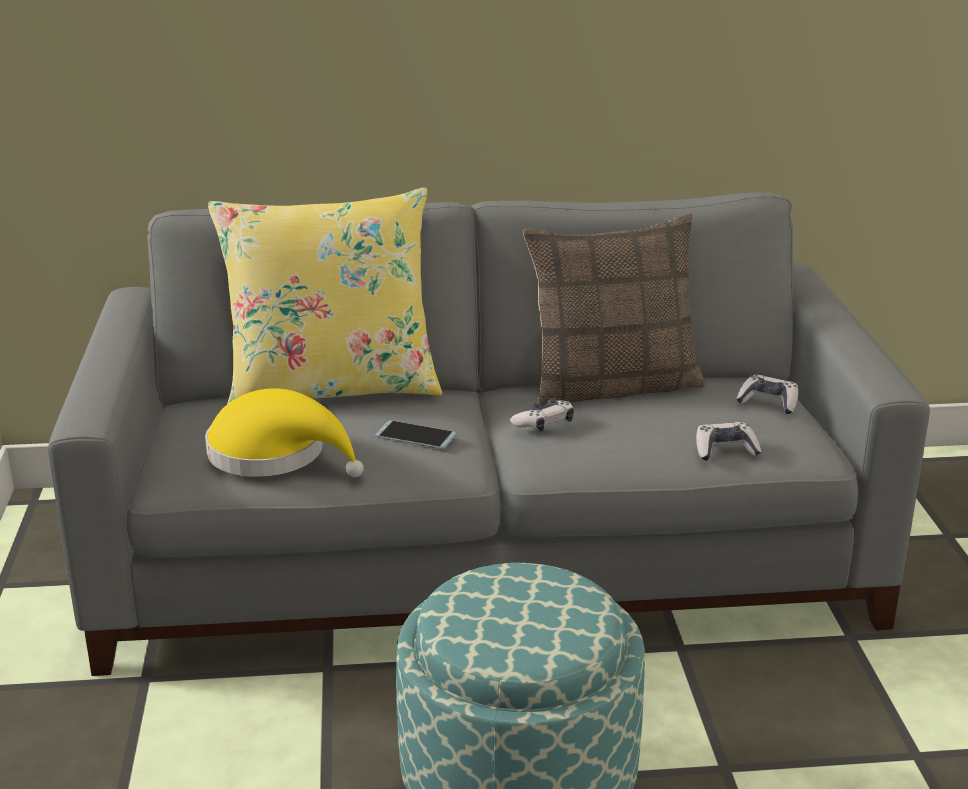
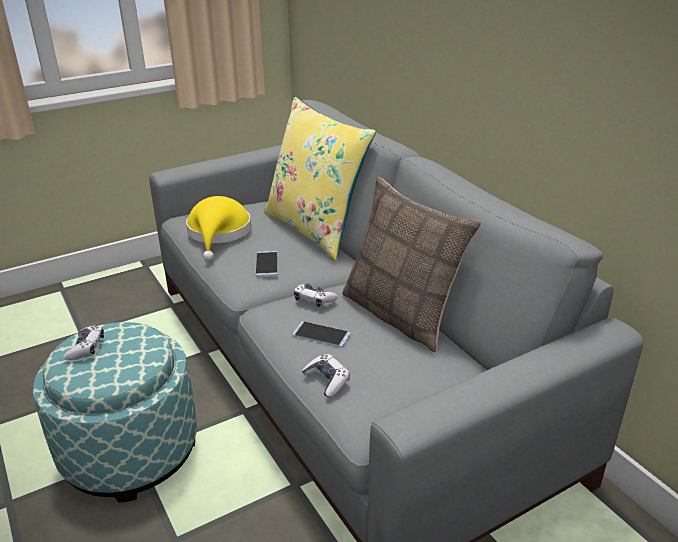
camera: 65 degrees right, 5 degrees up
game controller [736,375,798,414] -> game controller moved to [64,325,104,360]
none -> phone [292,321,351,347]

